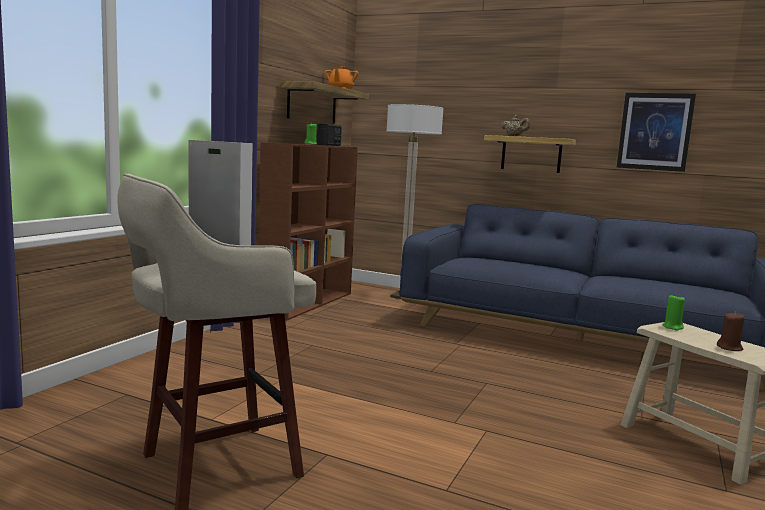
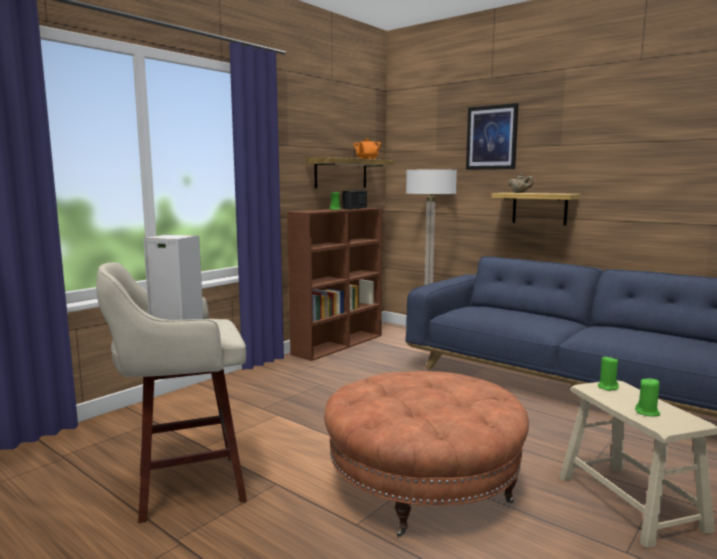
camera: 15 degrees right, 0 degrees up
picture [617,93,696,172] -> picture moved to [466,103,518,170]
brown candle [717,312,745,351] -> green candle [635,378,660,416]
none -> brown ottoman [324,371,529,538]

